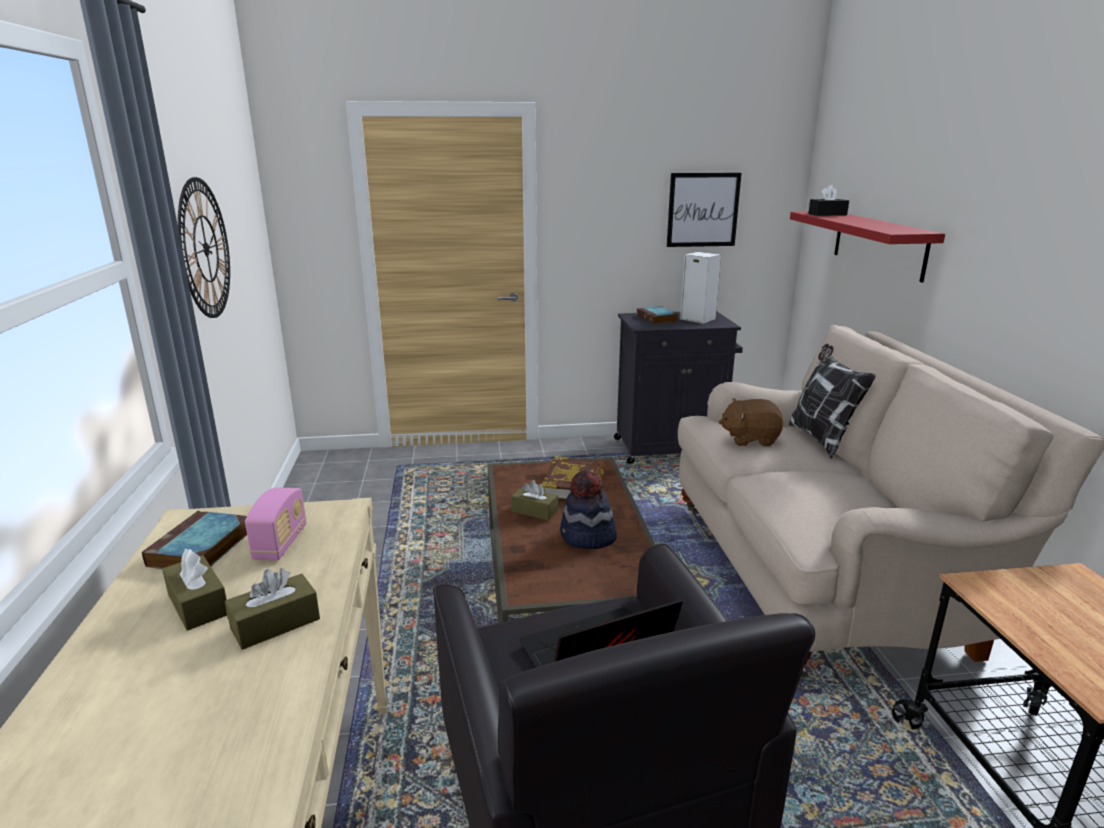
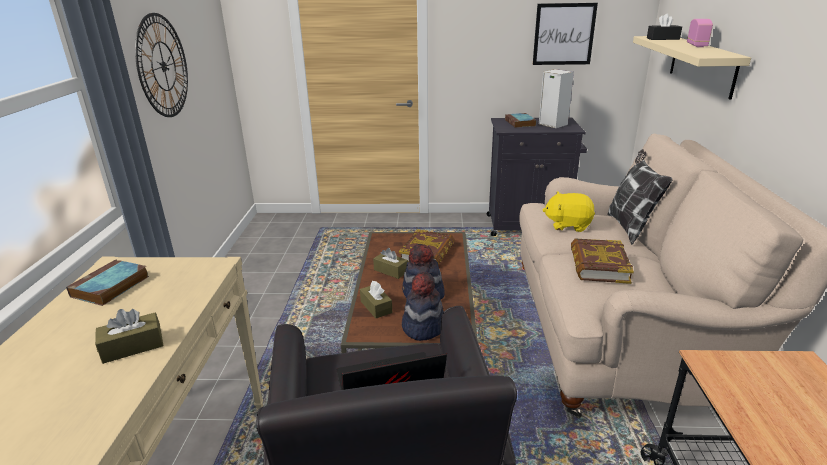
camera: 10 degrees right, 5 degrees up
brown tissue box [162,549,227,631] -> brown tissue box moved to [360,281,392,318]
radio [245,487,306,560] -> radio moved to [687,19,713,47]
brown plush toy [719,398,783,447] -> yellow plush toy [543,192,595,232]
red shelf [790,212,945,282] -> beige shelf [633,36,751,100]
none -> hat [402,272,444,341]
none -> book [571,239,634,284]

